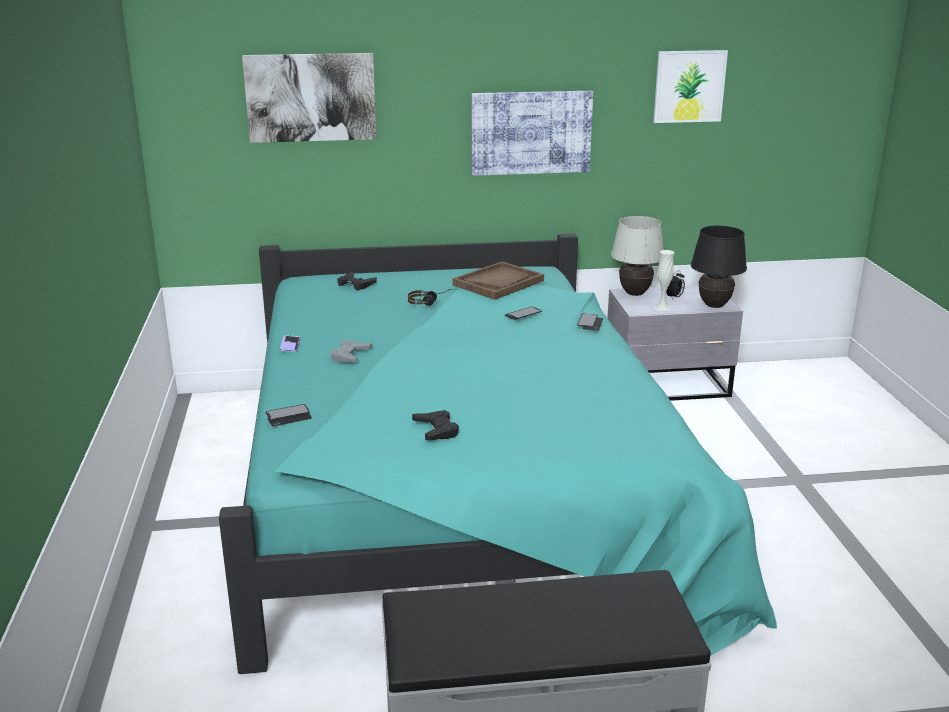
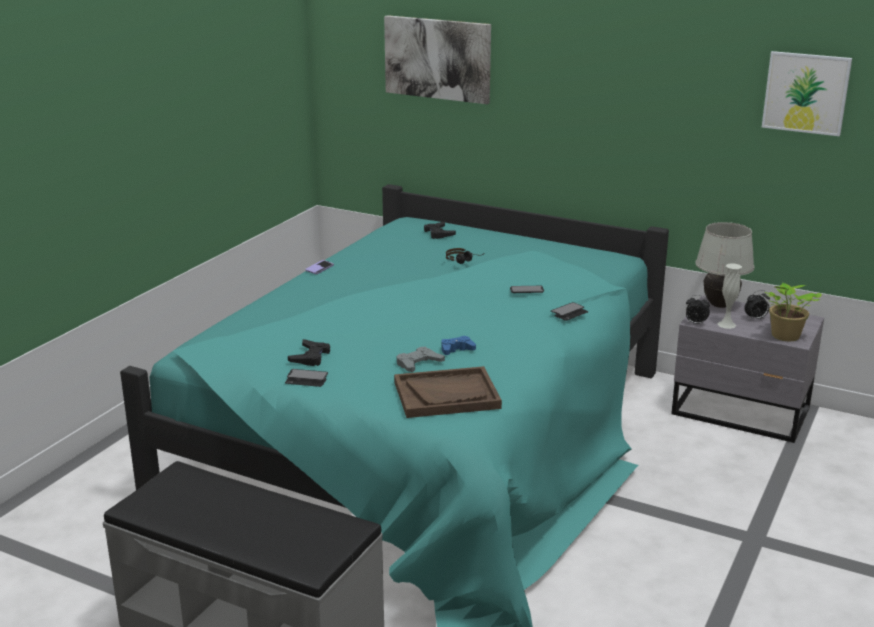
camera: 35 degrees right, 0 degrees up
phone [266,404,312,426] -> phone moved to [285,369,328,387]
grey game controller [330,340,372,363] -> grey game controller moved to [396,347,445,372]
brown tray [452,262,544,300] -> brown tray moved to [394,366,502,418]
picture [471,91,593,176] -> none
black table lamp [691,226,747,308] -> potted plant [765,283,822,341]
none -> blue game controller [441,336,476,355]
none -> alarm clock [686,295,710,325]

